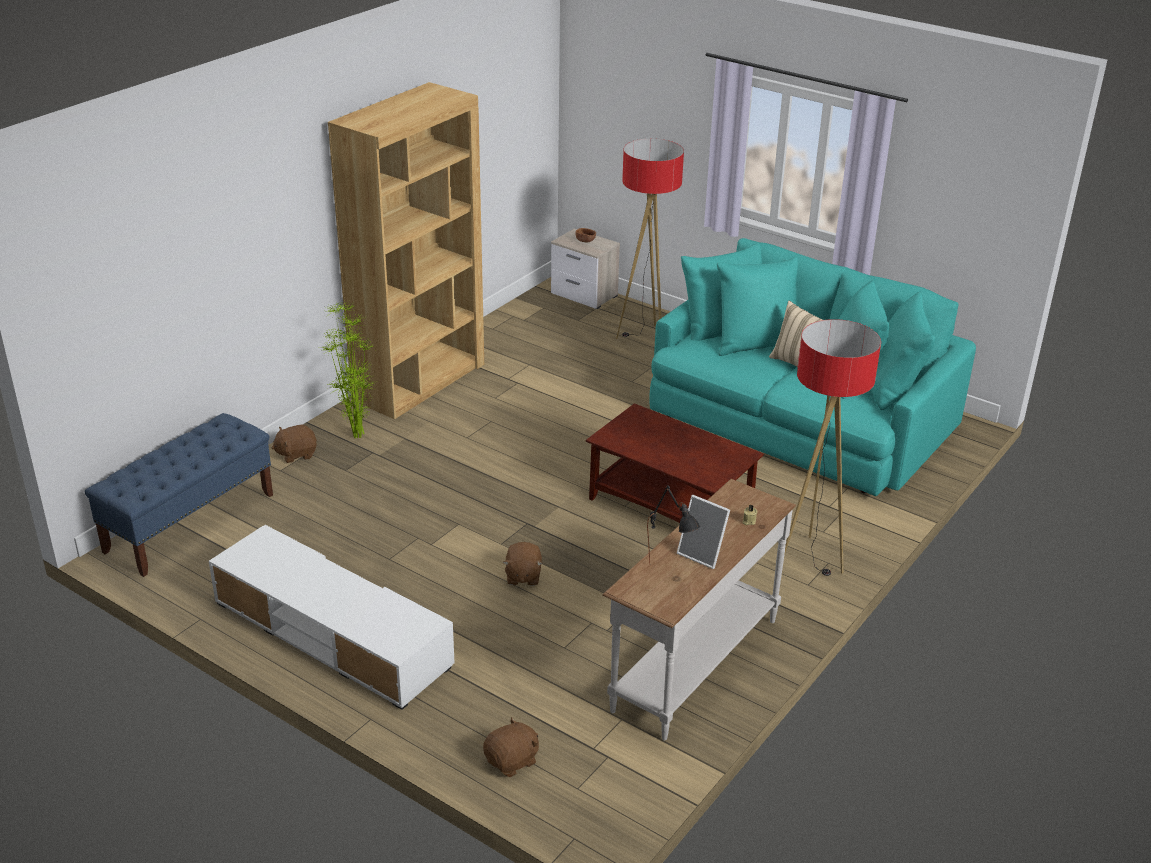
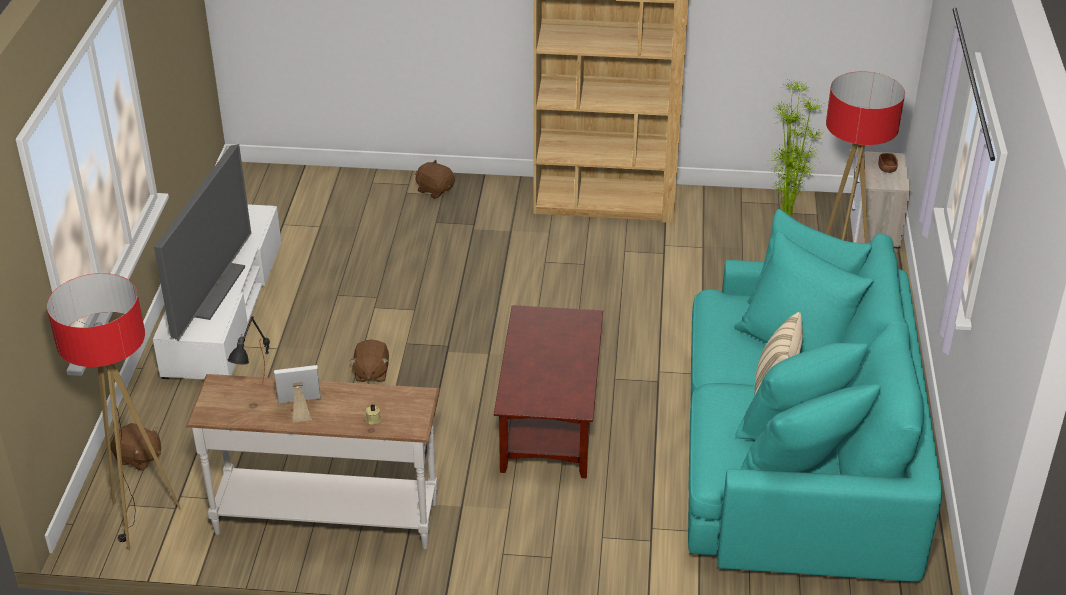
camera: 60 degrees right, 5 degrees up
blue bench [85,413,273,577] -> none
potted plant [320,301,375,438] -> potted plant moved to [771,80,825,215]
brown plush toy [503,542,543,586] -> brown plush toy turned 60 degrees counterclockwise [350,340,389,382]
picture frame [677,495,730,569] -> picture frame turned 75 degrees clockwise [274,365,321,423]
floor lamp [784,319,881,576] -> floor lamp moved to [47,273,181,550]
none -> television [154,144,251,341]

